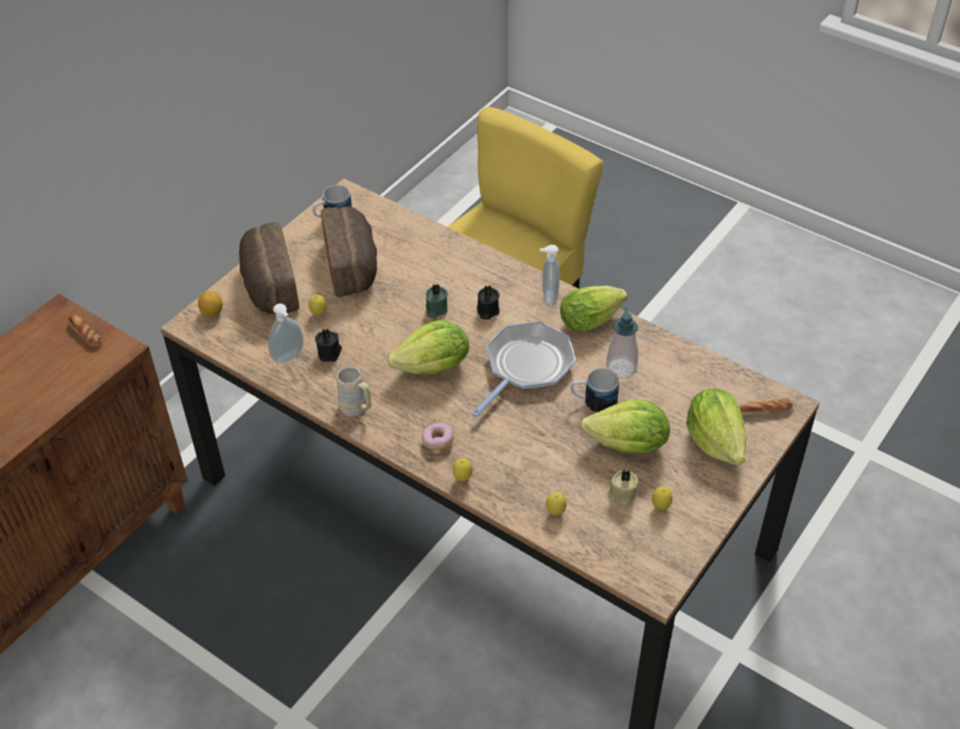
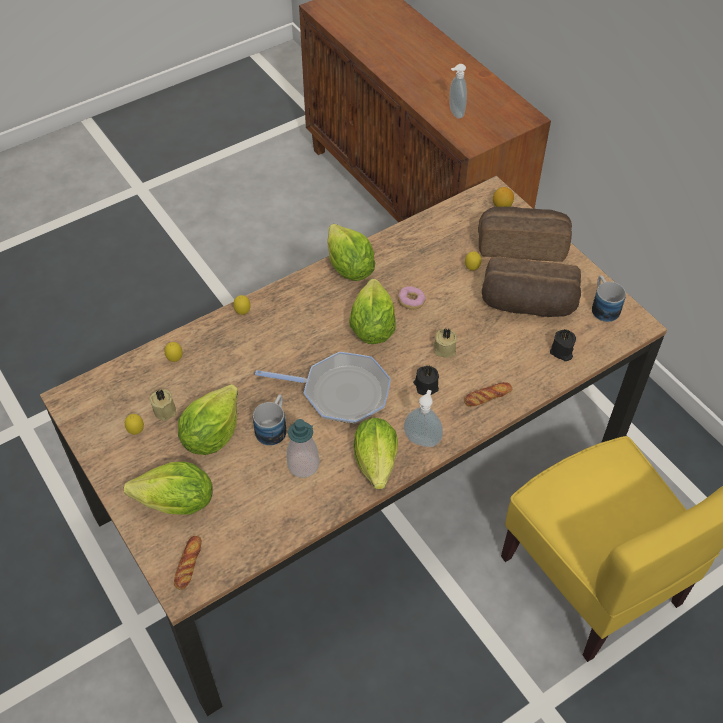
camera: 110 degrees right, 5 degrees up
bread [68,315,102,347] -> bread moved to [464,382,512,406]
soap dispenser [268,304,303,364] -> soap dispenser moved to [449,64,467,119]
black candle [315,329,342,362] -> black candle moved to [550,329,576,361]
beige mug [336,367,371,416] -> lettuce [327,224,375,281]
donut [422,423,454,450] -> donut moved to [398,286,426,310]
green candle [426,284,448,318] -> beige candle [433,329,457,358]
frying pan [472,321,576,417] -> frying pan turned 45 degrees counterclockwise [255,352,391,424]

